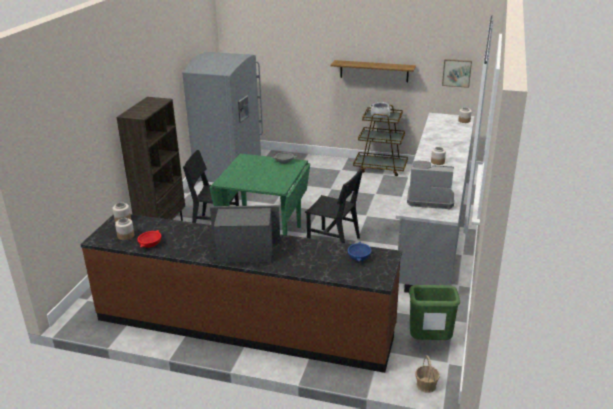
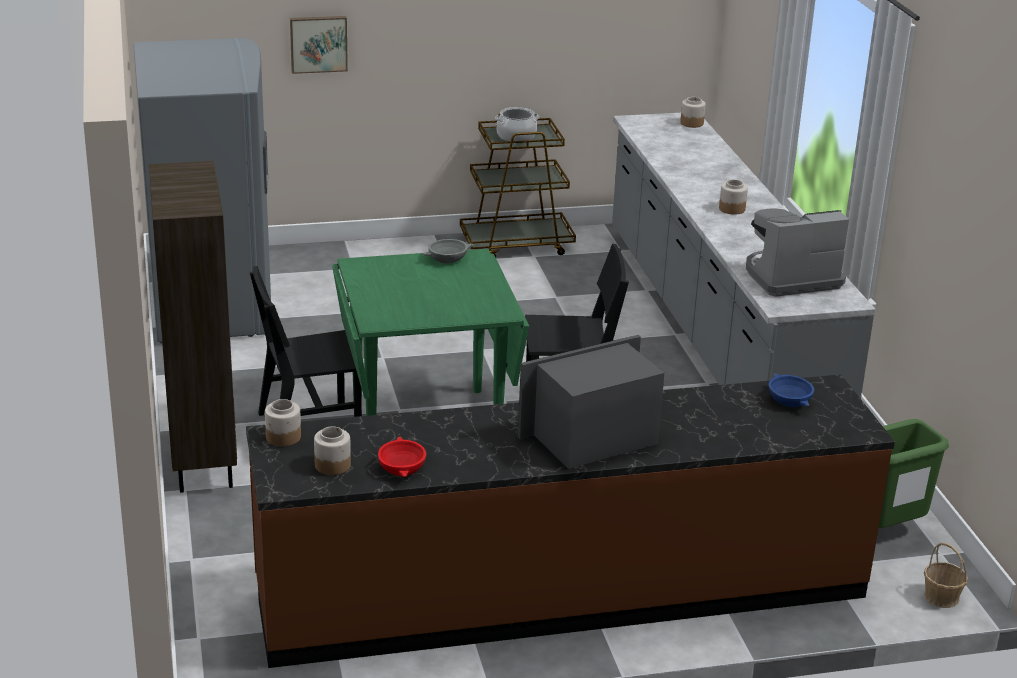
camera: 30 degrees left, 0 degrees up
shelf [330,60,416,82] -> none
picture [442,59,472,88] -> picture moved to [290,16,348,74]

